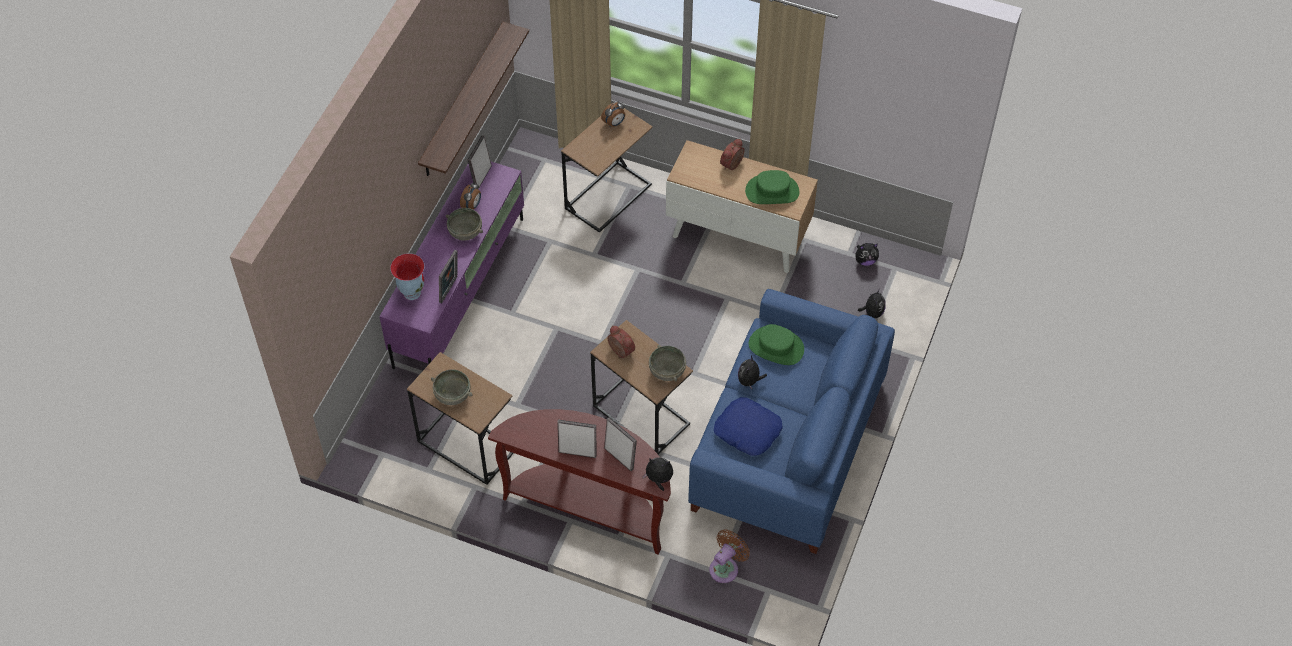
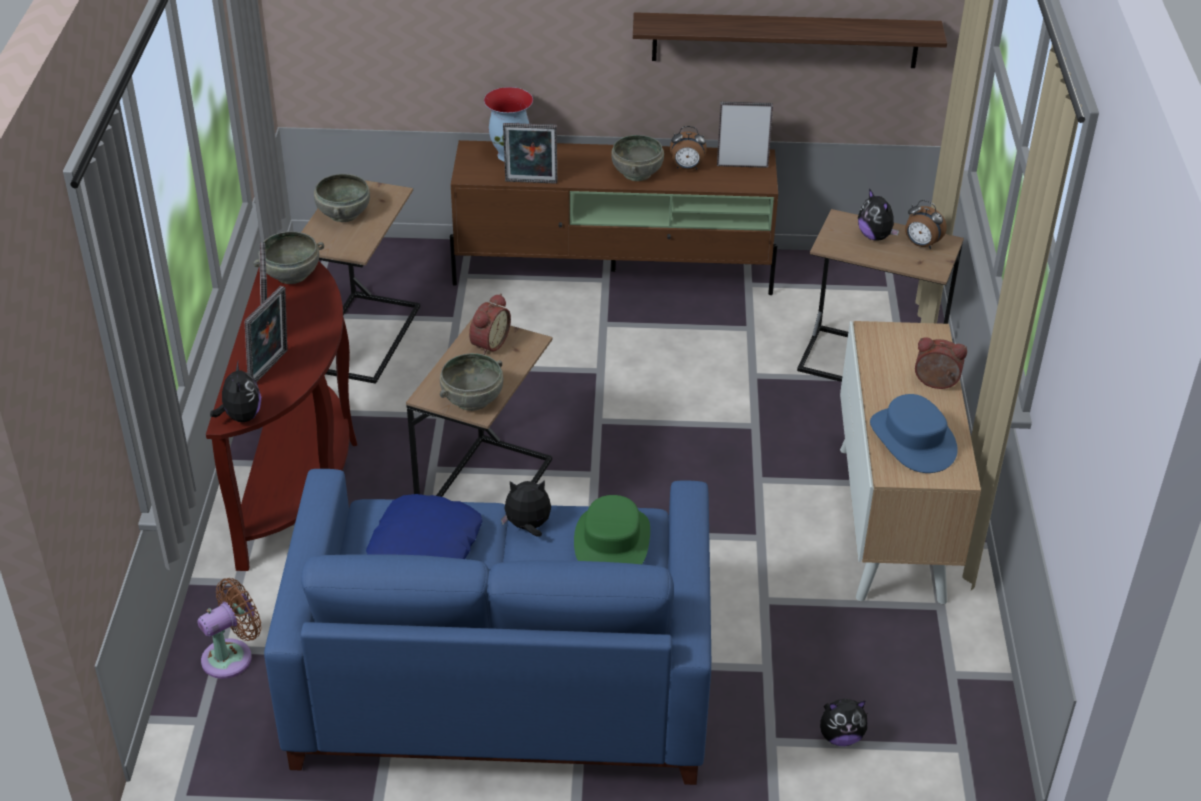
camera: 70 degrees right, 15 degrees down
purple tv stand [379,162,524,369] -> brown tv stand [450,140,778,295]
brown fan [709,529,750,583] -> brown fan turned 60 degrees counterclockwise [198,578,261,679]
green hat [745,170,799,204] -> blue hat [870,394,958,473]
plush toy [856,243,879,266] -> plush toy moved to [858,189,899,241]
none -> grey bowl [254,231,324,284]

